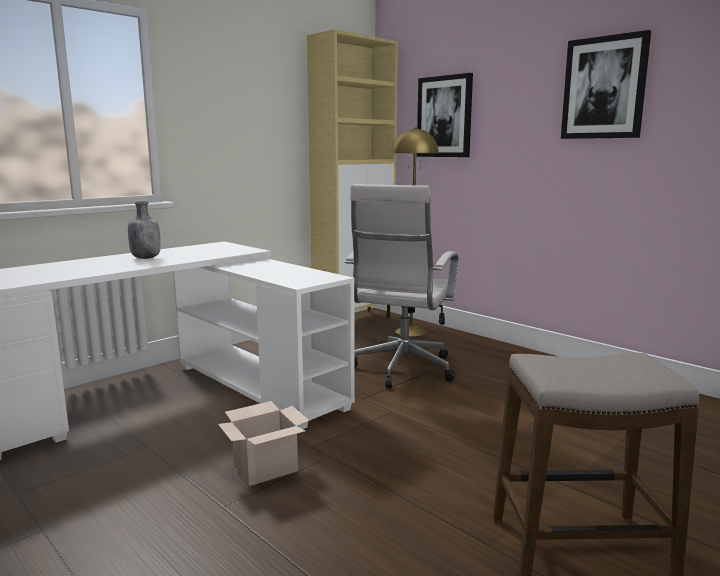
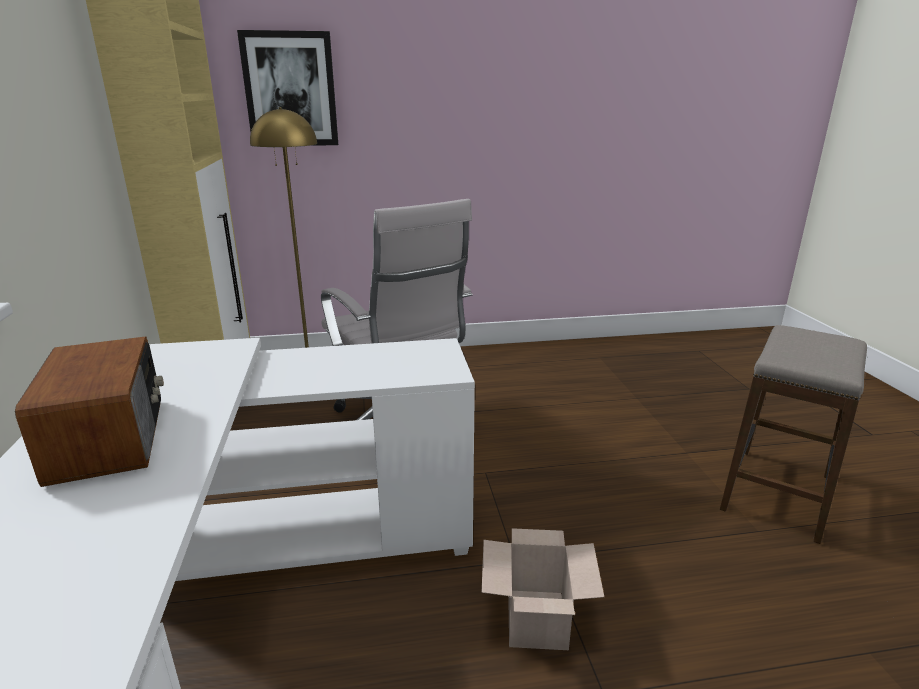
camera: 55 degrees left, 10 degrees up
grey bottle [128,202,161,259] -> radio [15,337,164,487]
picture [561,30,651,139] -> none

